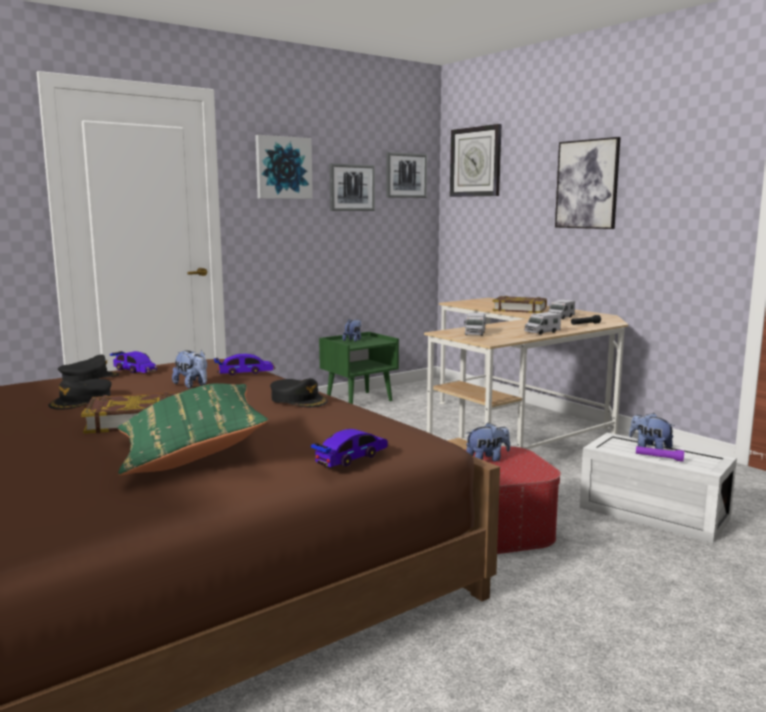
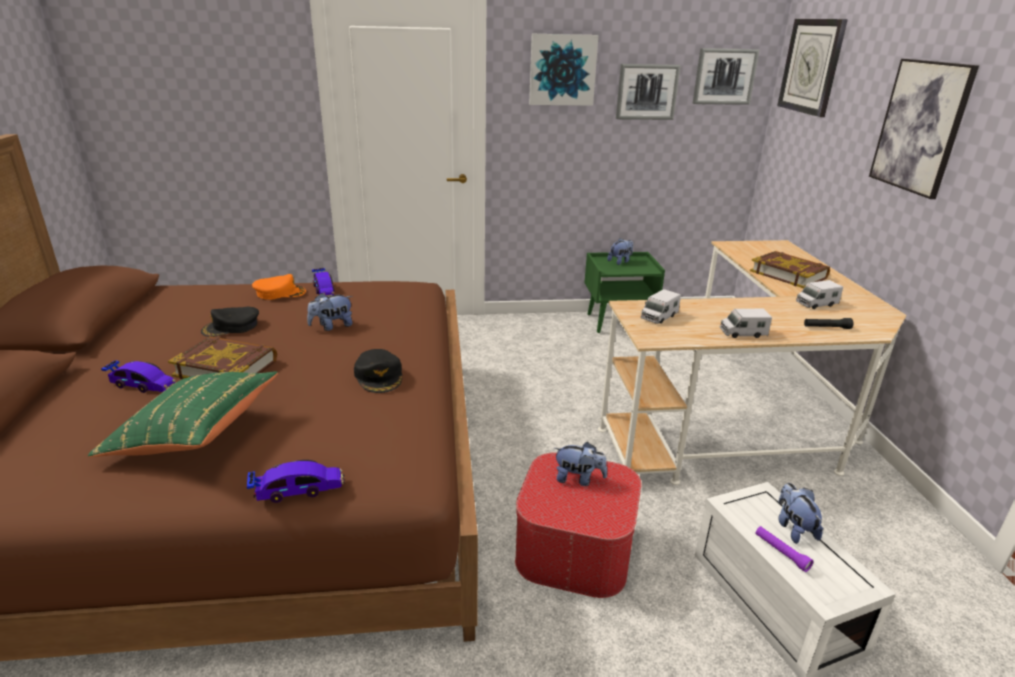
camera: 30 degrees right, 15 degrees up
black cap [58,354,119,382] -> orange cap [252,274,306,300]
plush toy [172,349,207,389] -> plush toy turned 75 degrees clockwise [307,293,352,331]
toy car [214,354,275,375] -> toy car moved to [101,361,176,393]

